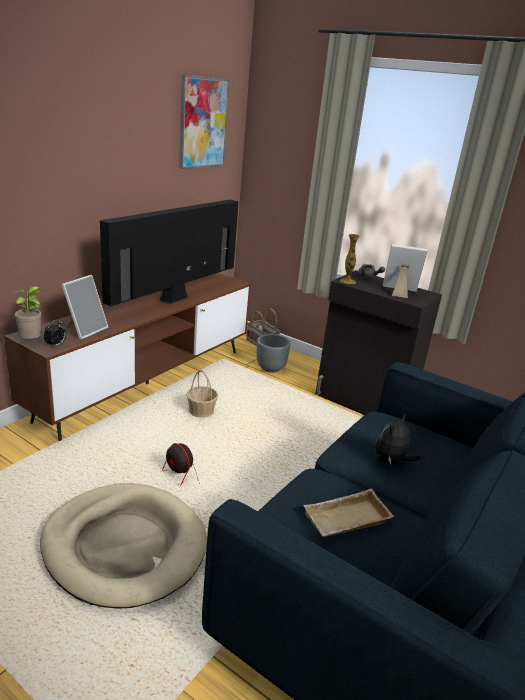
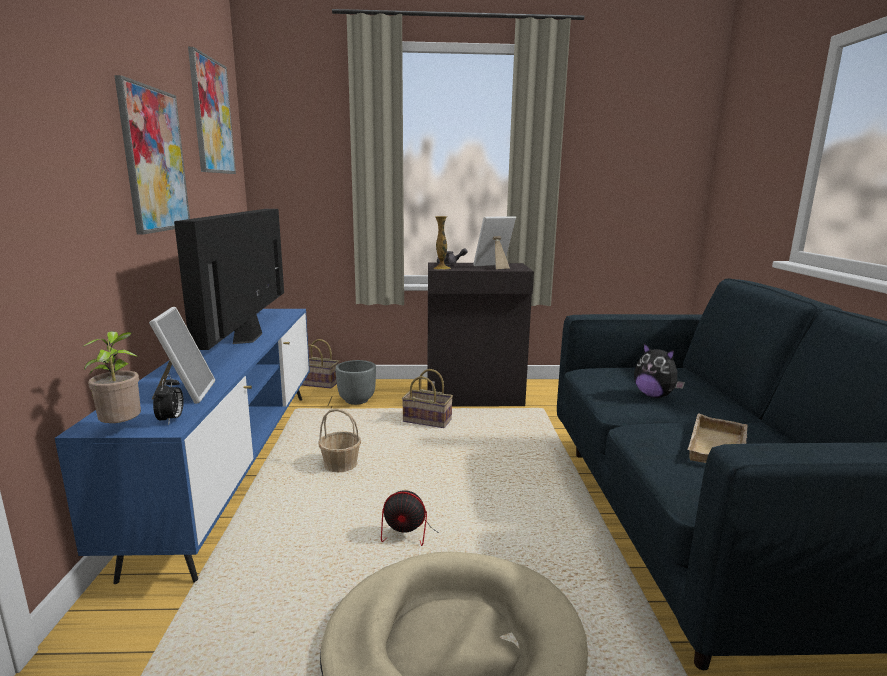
camera: 35 degrees left, 10 degrees down
brown tv stand [4,273,251,441] -> blue tv stand [55,309,310,584]
plush toy [376,414,420,465] -> plush toy turned 45 degrees counterclockwise [634,343,685,398]
none -> picture [114,75,190,235]
none -> basket [402,369,453,428]

